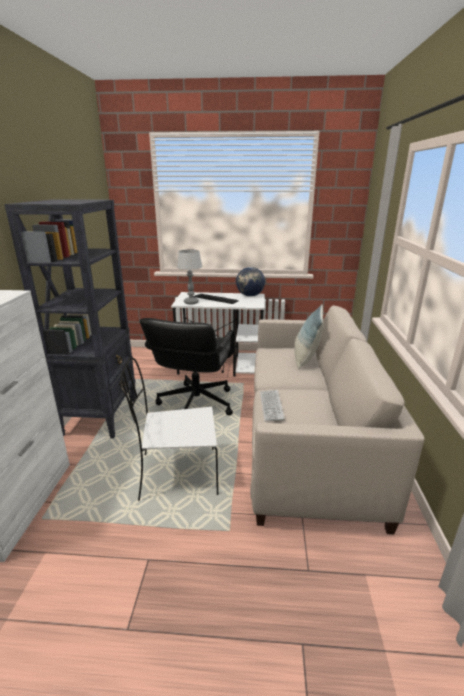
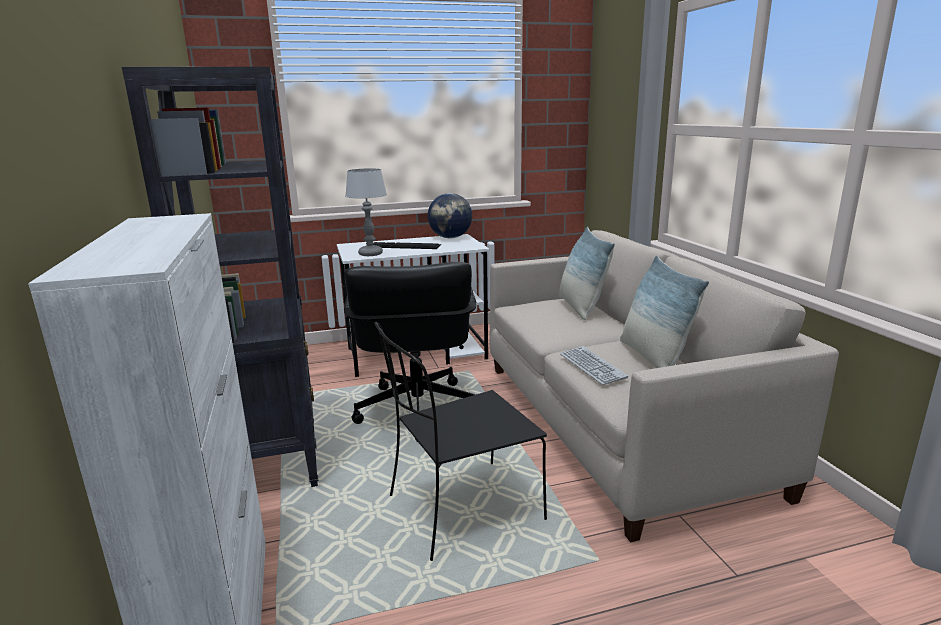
camera: 20 degrees left, 5 degrees down
white chair [120,358,218,501] -> black chair [374,322,547,561]
none -> pillow [620,256,709,368]

